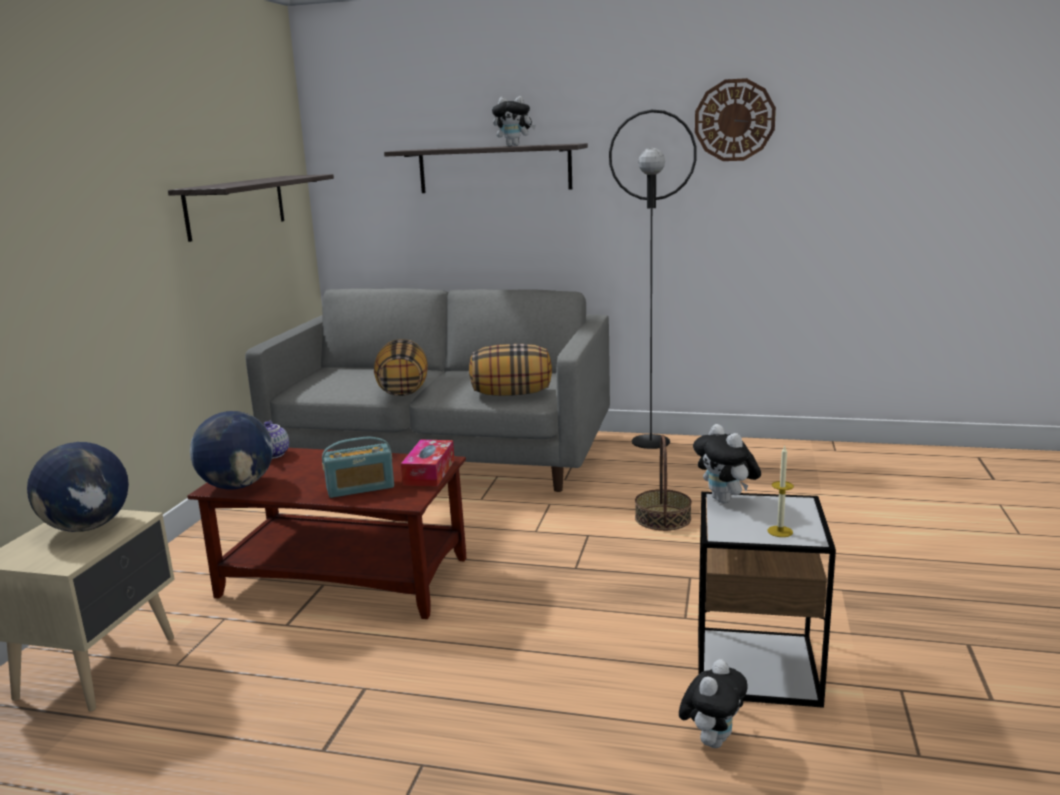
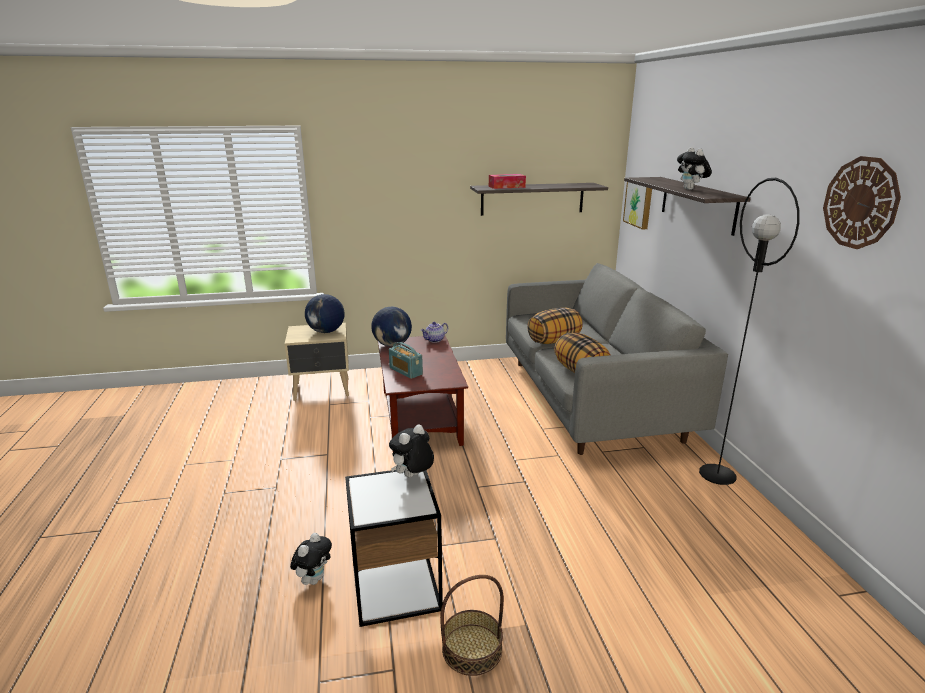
camera: 65 degrees right, 5 degrees up
tissue box [401,440,455,487] -> tissue box moved to [489,174,526,189]
basket [635,435,692,531] -> basket moved to [440,575,504,676]
plush toy [679,659,747,748] -> plush toy turned 75 degrees counterclockwise [290,533,332,585]
candle [768,446,794,537] -> none
none -> picture [623,182,652,230]

